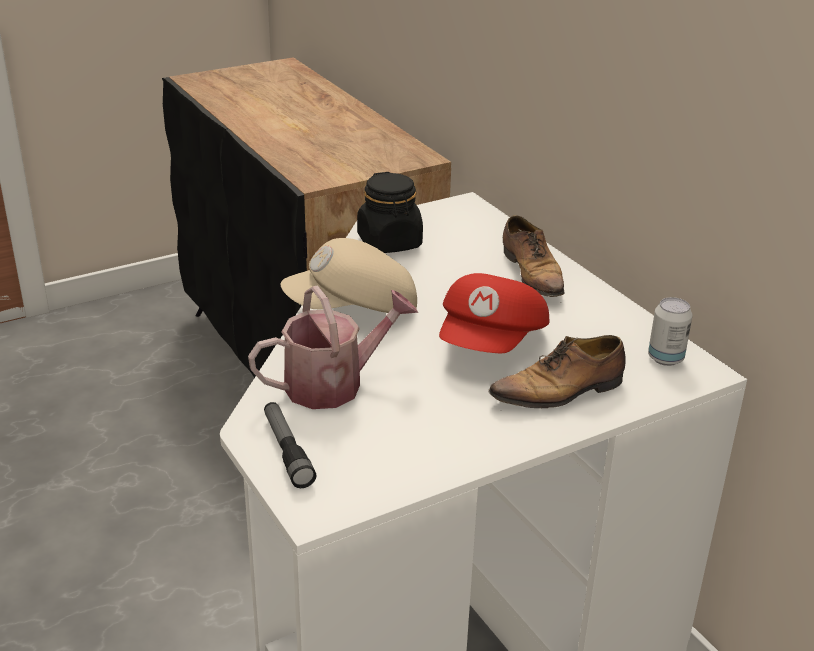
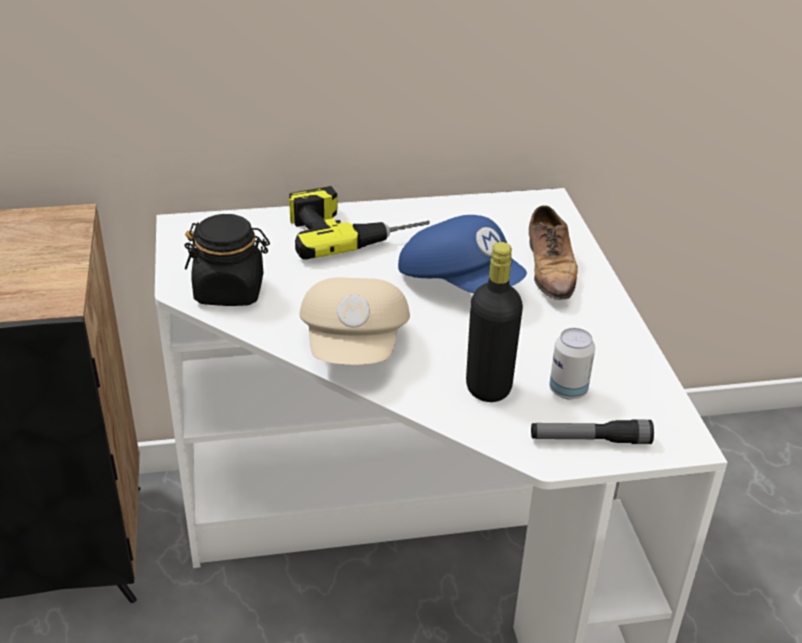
camera: 70 degrees left, 5 degrees up
watering can [248,285,418,409] -> black bottle [466,242,523,402]
red cap [439,273,549,353] -> blue cap [398,215,527,293]
shoe [503,215,564,297] -> power drill [289,186,430,260]
can [648,297,693,366] -> can moved to [549,328,595,400]

